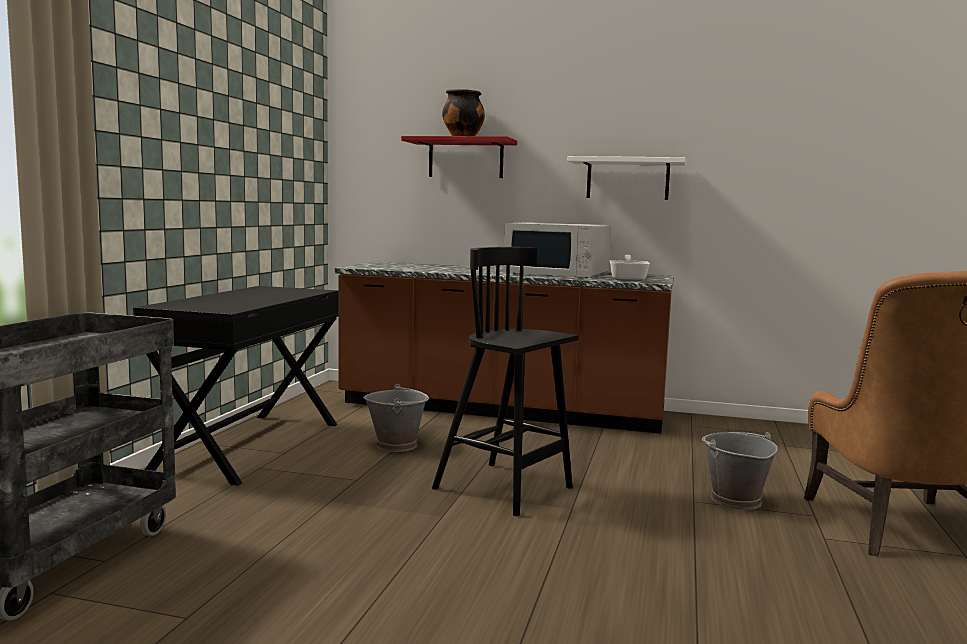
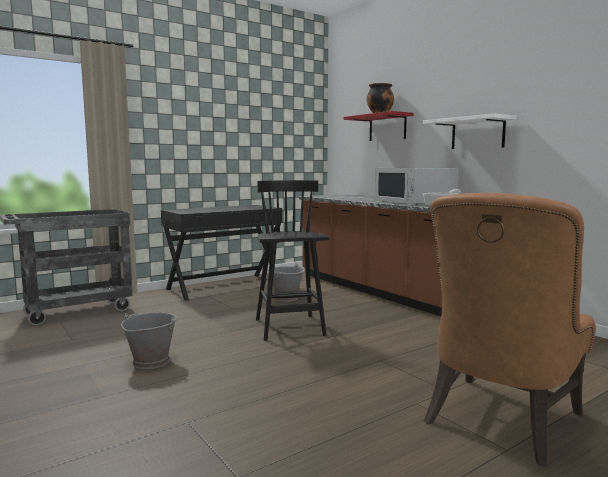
camera: 40 degrees right, 0 degrees up
grey bucket [702,432,778,510] -> grey bucket moved to [121,312,177,369]

